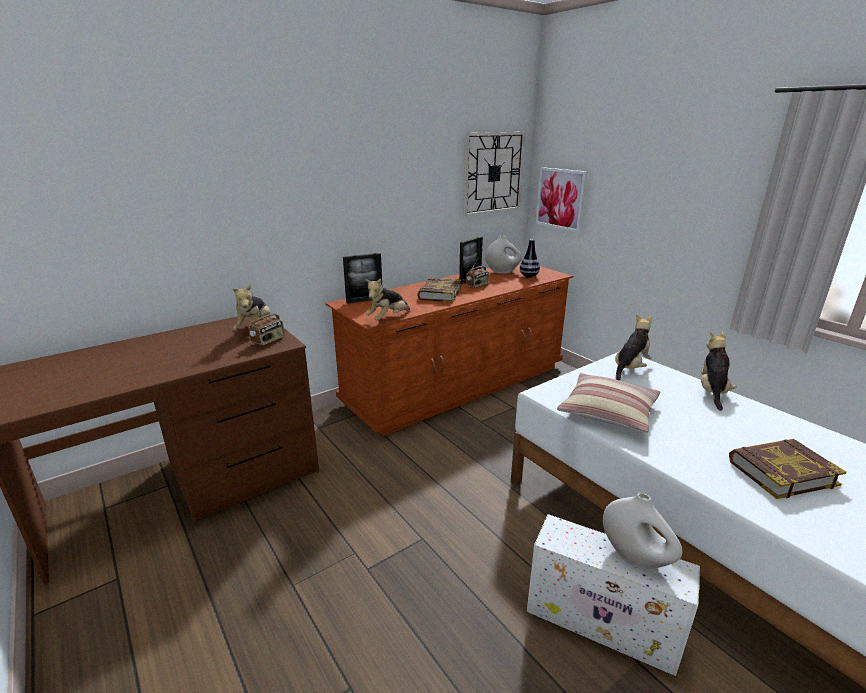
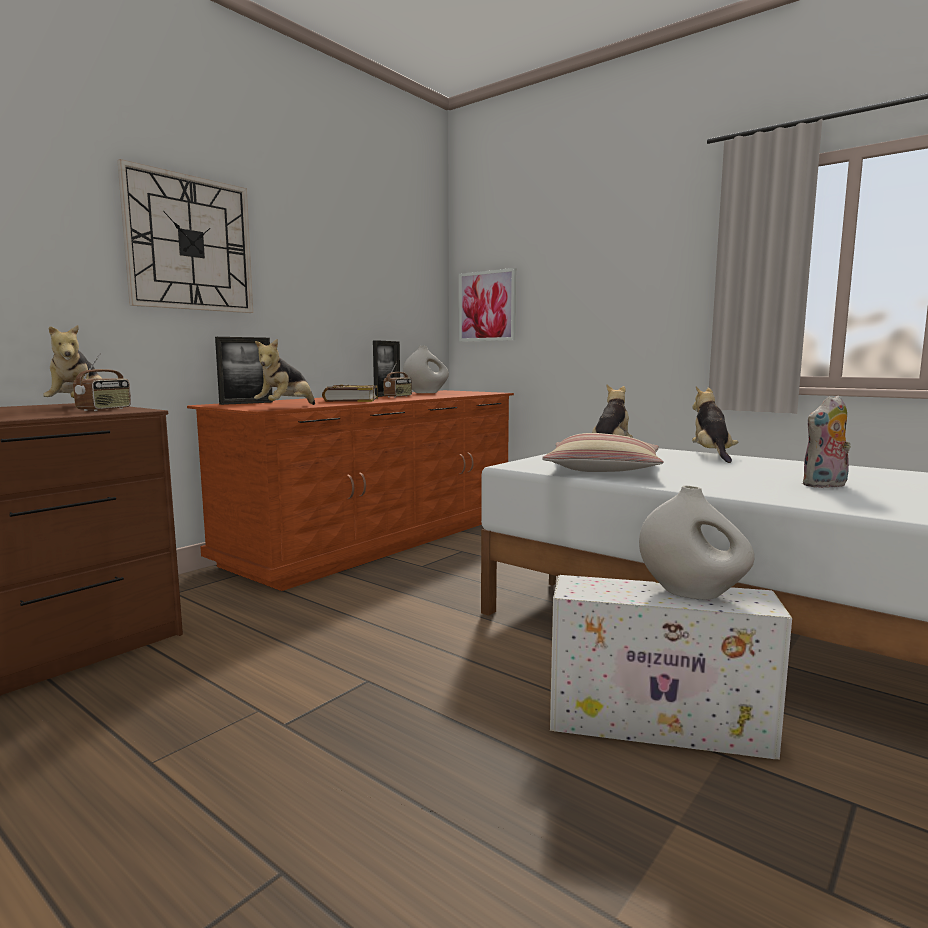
camera: 15 degrees left, 15 degrees down
wall clock [463,132,525,216] -> wall clock moved to [117,159,253,313]
vase [520,239,540,278] -> none
book [729,439,846,499] -> plush toy [801,396,851,488]

